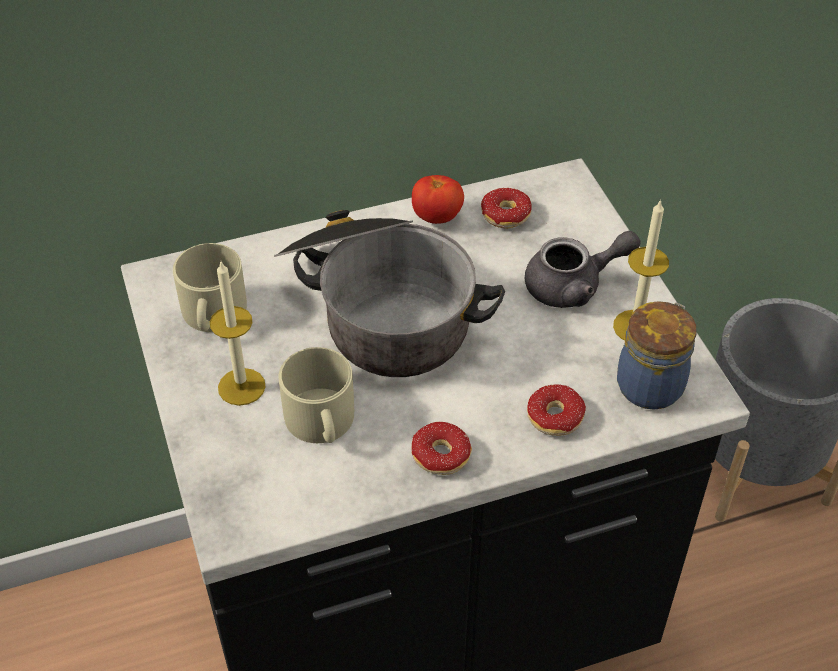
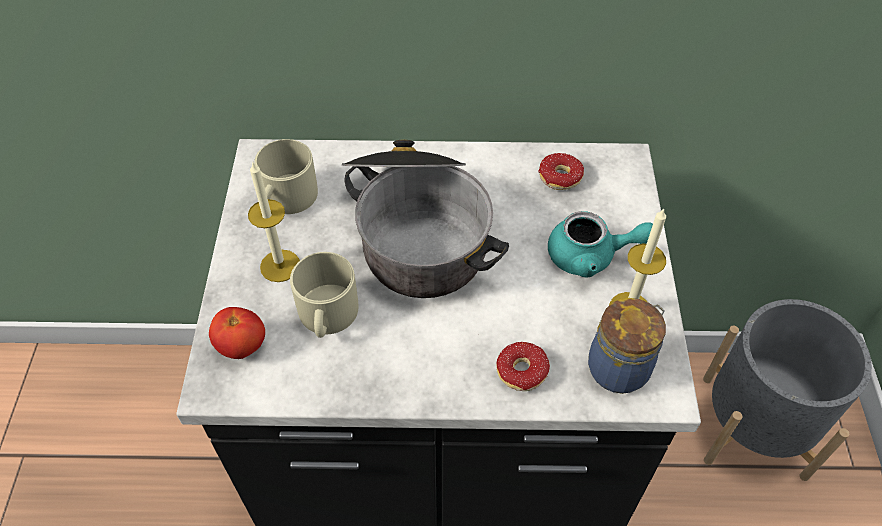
camera: 20 degrees right, 5 degrees up
donut [411,422,472,491] -> none
tomato [412,175,464,224] -> tomato moved to [209,307,265,359]
grey teapot [525,231,641,308] -> turquoise teapot [548,211,653,277]

